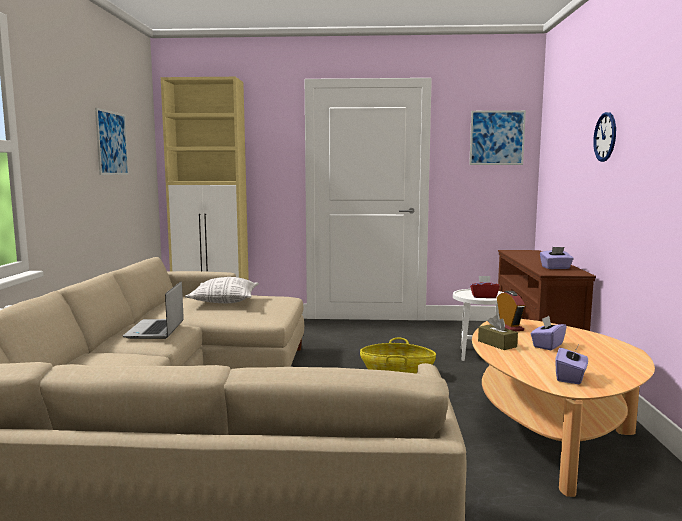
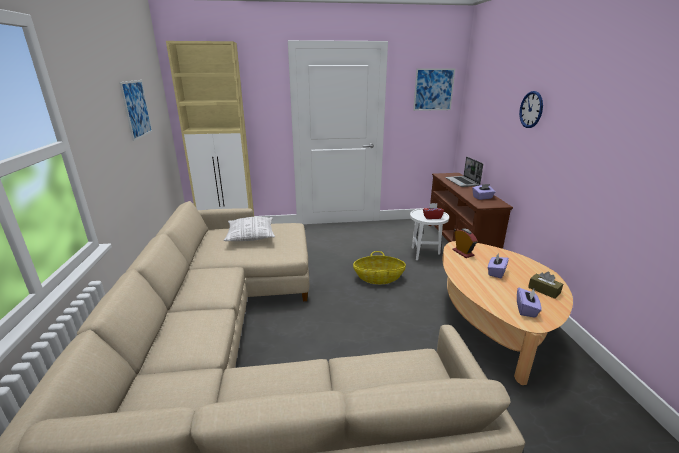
camera: 10 degrees left, 15 degrees up
laptop [123,282,184,339] -> laptop moved to [445,157,483,187]
brown tissue box [478,315,518,350] -> brown tissue box moved to [528,271,563,299]

